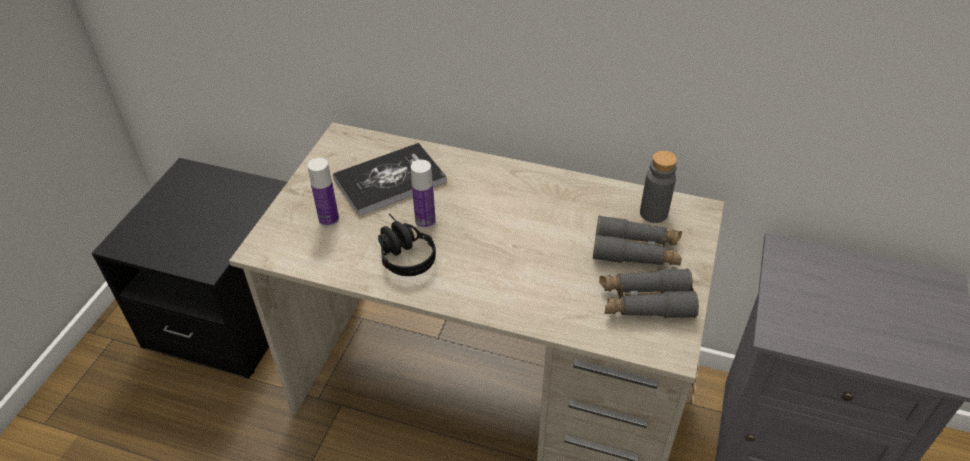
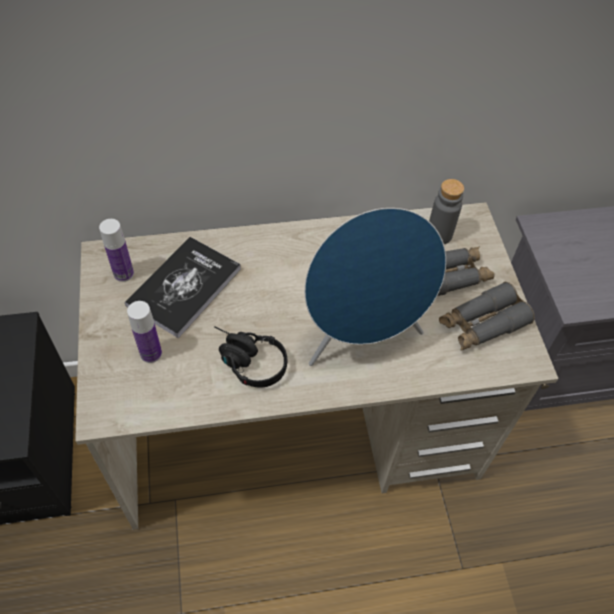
camera: 30 degrees left, 10 degrees up
bottle [411,160,436,229] -> bottle moved to [99,219,134,282]
none -> blue speaker [304,208,446,366]

